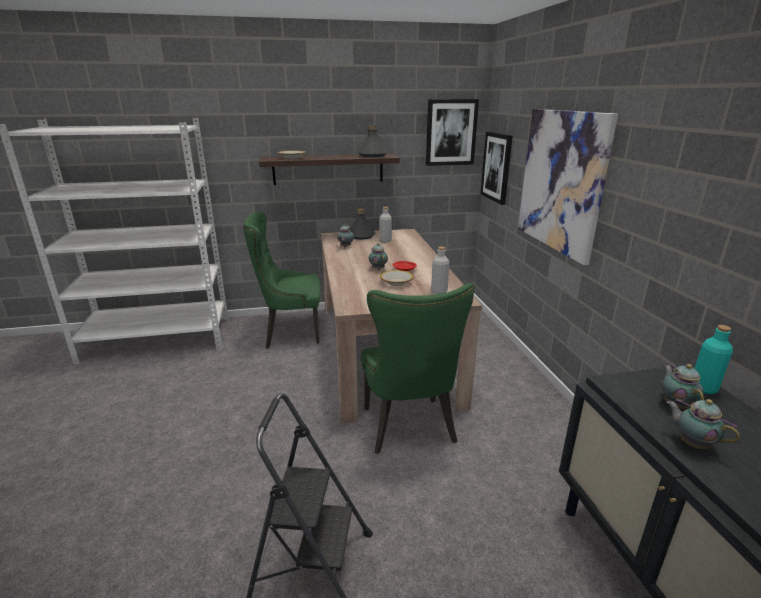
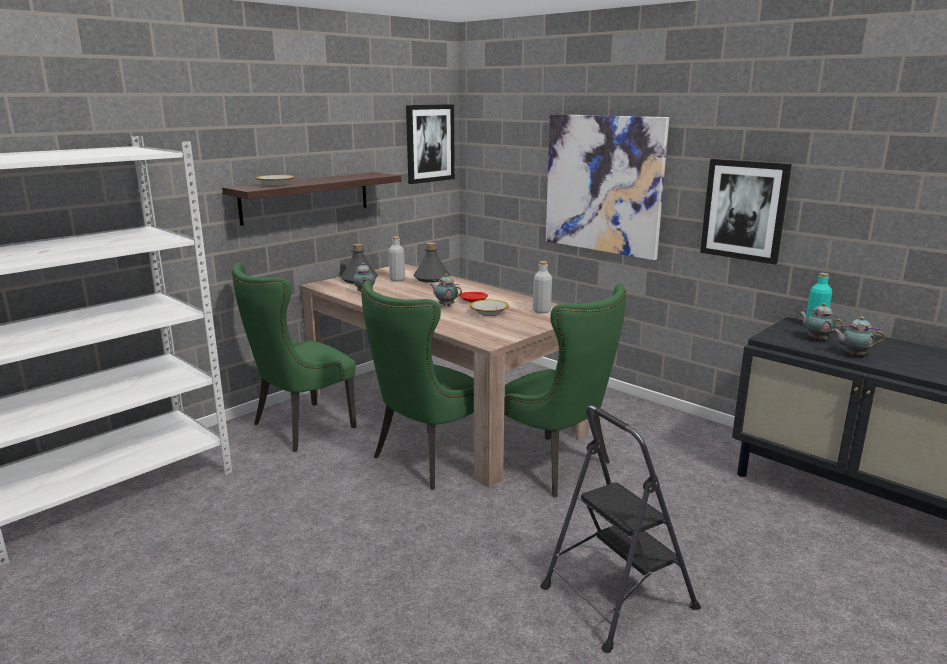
camera: 35 degrees left, 5 degrees down
grey bottle [358,125,387,157] -> grey bottle moved to [413,242,450,283]
picture [480,132,513,205] -> picture moved to [700,159,792,264]
none -> green chair [361,281,474,490]

